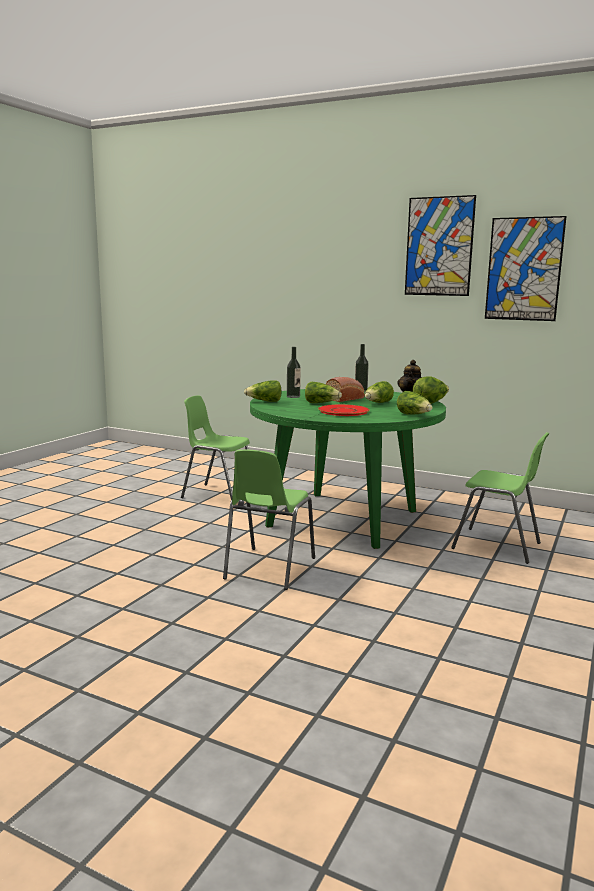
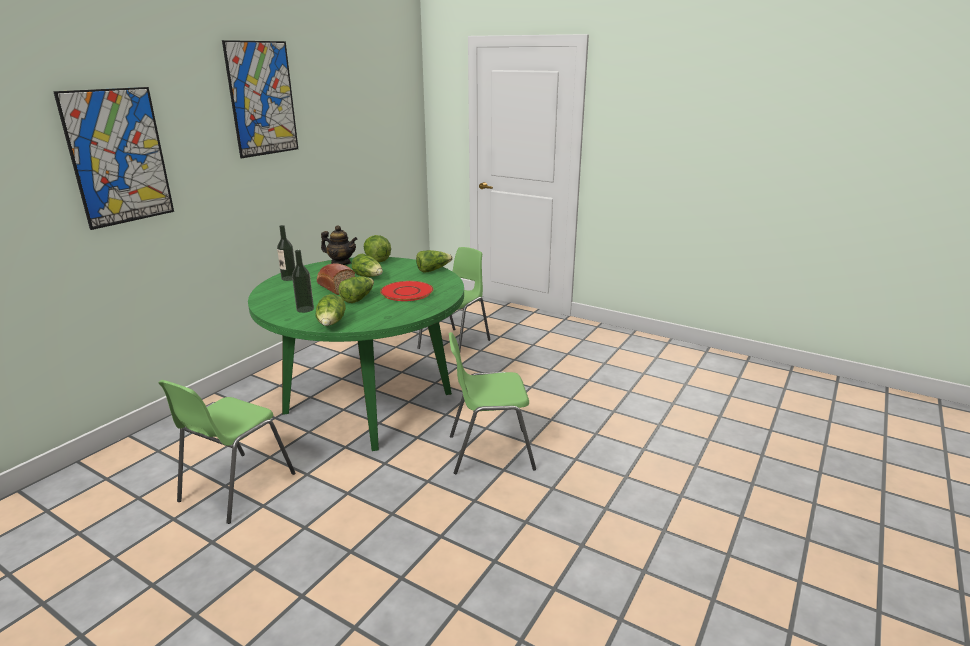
camera: 85 degrees left, 10 degrees up
green chair [223,449,315,590] -> green chair turned 150 degrees clockwise [449,332,536,474]
picture [485,216,567,321] -> picture moved to [53,87,174,230]

